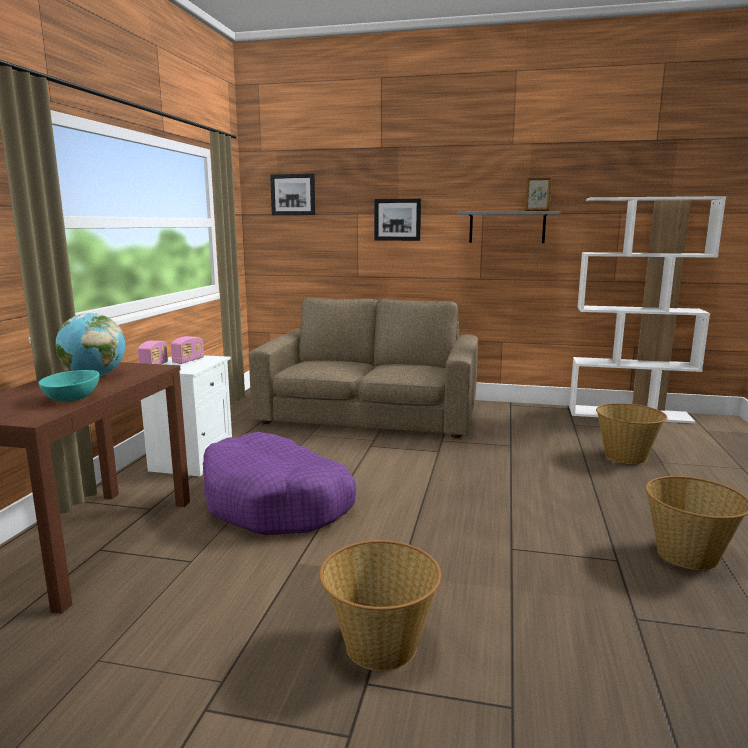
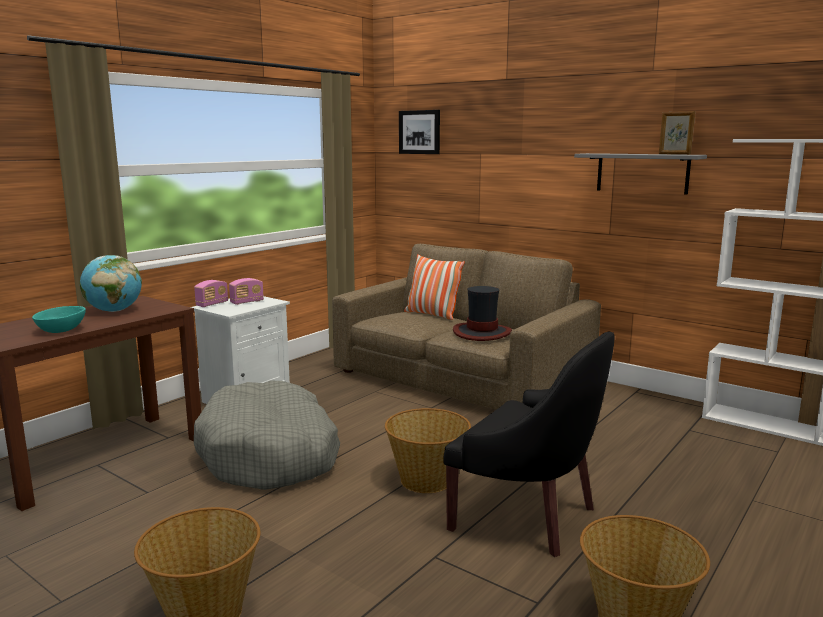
camera: 25 degrees right, 0 degrees up
purple dog bed [203,432,356,535] -> grey dog bed [194,381,340,490]
picture [374,199,421,241] -> none
basket [596,403,668,464] -> basket moved to [385,408,471,493]
none -> pillow [404,254,465,320]
none -> black armchair [443,331,615,557]
none -> hat [453,286,512,341]

